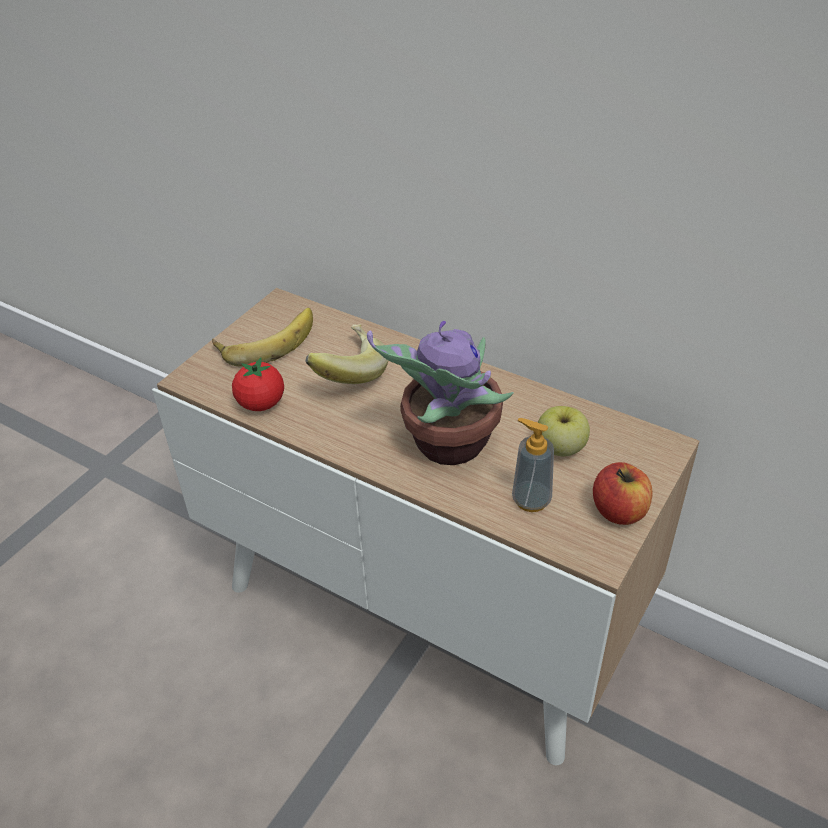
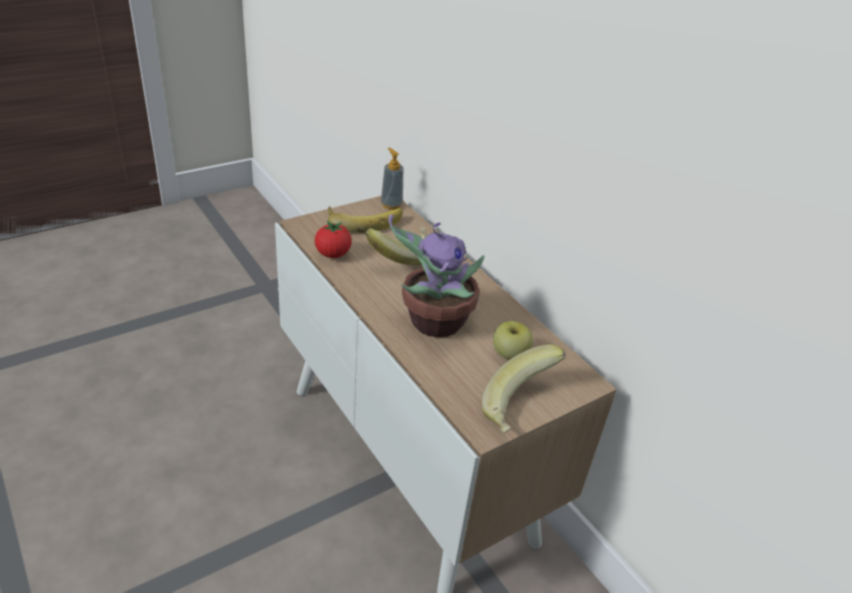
camera: 20 degrees right, 5 degrees down
soap dispenser [512,418,554,512] -> soap dispenser moved to [381,148,403,210]
apple [593,462,653,525] -> banana [481,344,565,433]

